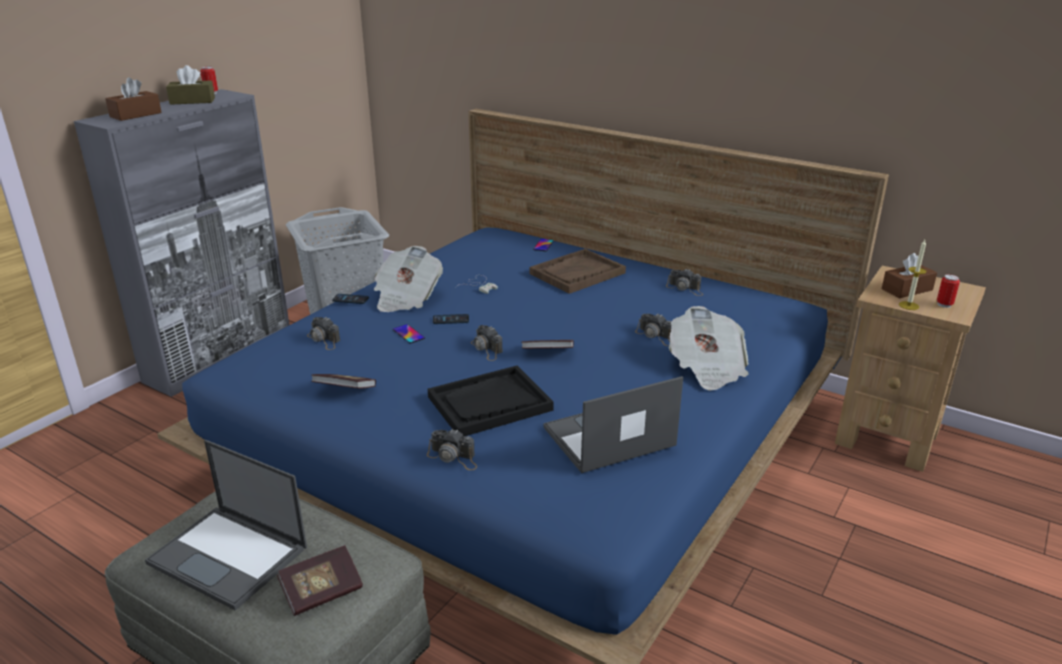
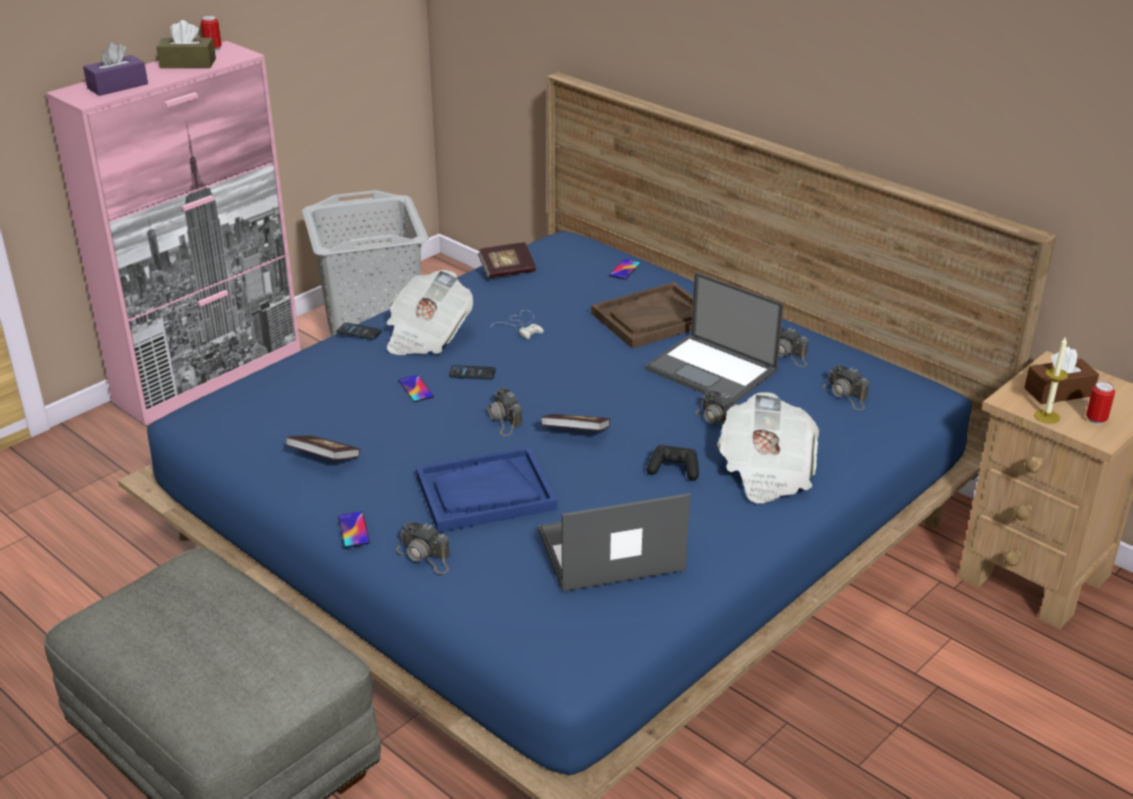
camera: 10 degrees right, 5 degrees up
grey cabinet [74,89,289,397] -> pink cabinet [46,41,301,425]
brown tissue box [105,77,162,121] -> purple tissue box [83,42,148,96]
laptop [145,440,307,611] -> laptop moved to [645,272,784,403]
book [277,545,363,616] -> book moved to [478,242,536,278]
camera [307,317,340,350] -> camera moved to [823,365,869,410]
black tray [428,366,554,436] -> blue tray [416,447,557,533]
none -> phone [338,512,370,547]
none -> black game controller [647,445,699,481]

